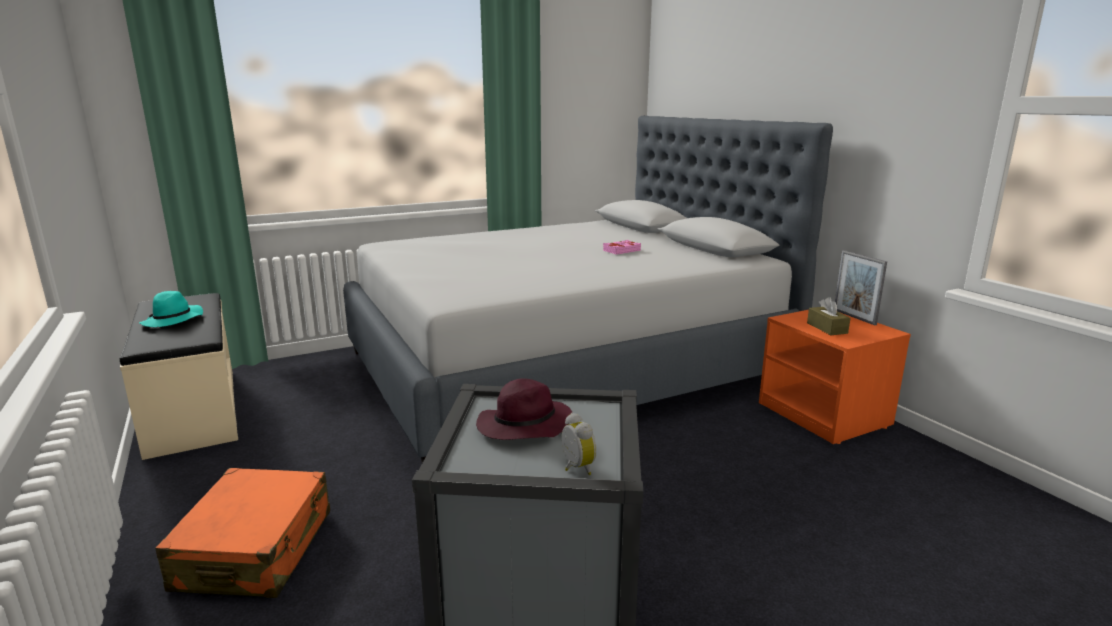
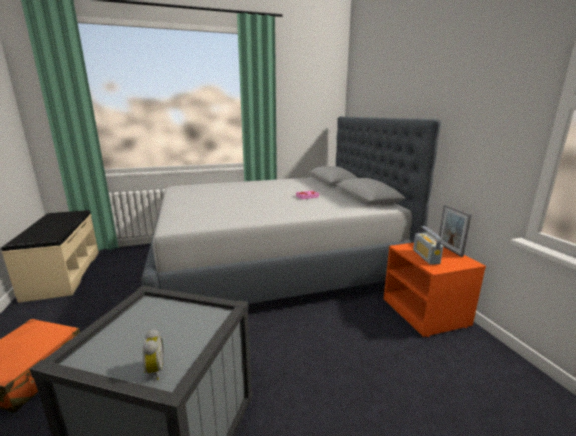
camera: 10 degrees right, 0 degrees up
turquoise hat [139,291,203,327] -> none
purple hat [476,378,573,440] -> none
brown tissue box [807,297,850,335] -> radio [413,226,443,265]

